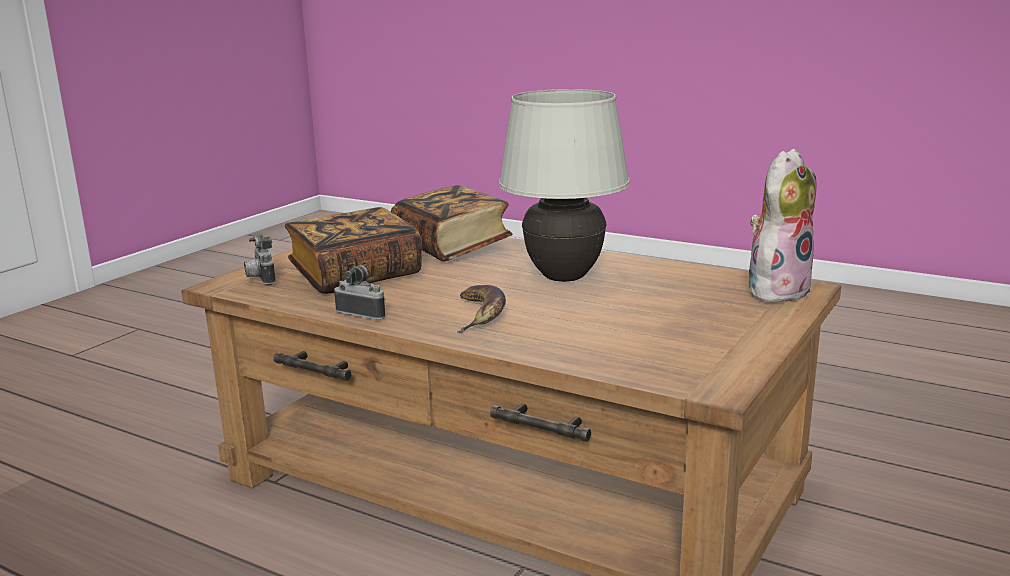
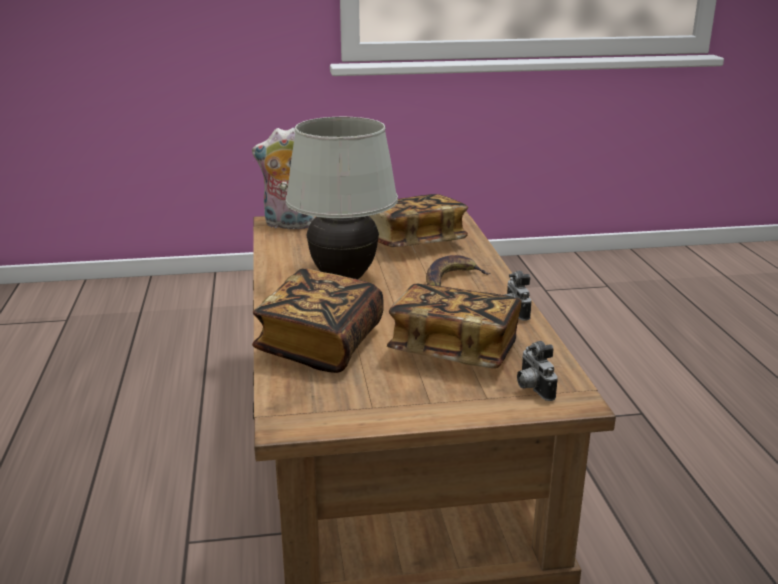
camera: 130 degrees left, 5 degrees up
camera [244,234,276,285] -> camera turned 135 degrees clockwise [517,341,558,401]
none -> book [369,194,468,247]

